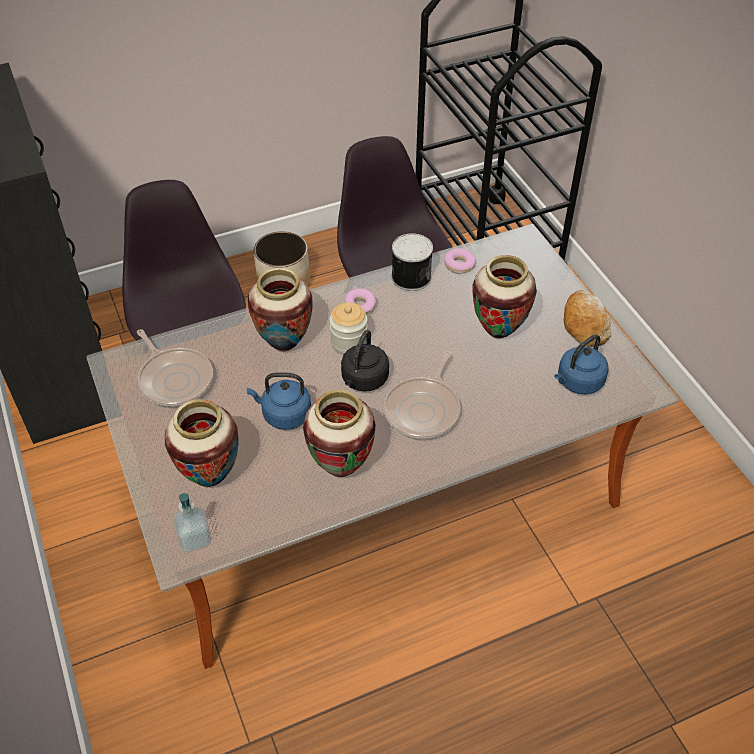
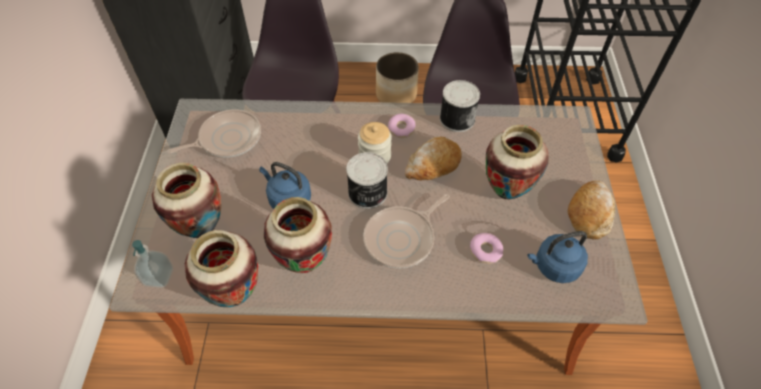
camera: 25 degrees right, 5 degrees up
frying pan [137,329,213,407] -> frying pan turned 105 degrees counterclockwise [167,109,261,158]
vase [248,268,313,352] -> vase moved to [185,230,258,307]
black kettle [341,330,389,391] -> can [346,152,388,209]
donut [444,248,476,273] -> donut moved to [470,233,503,264]
none -> bread [405,137,462,180]

